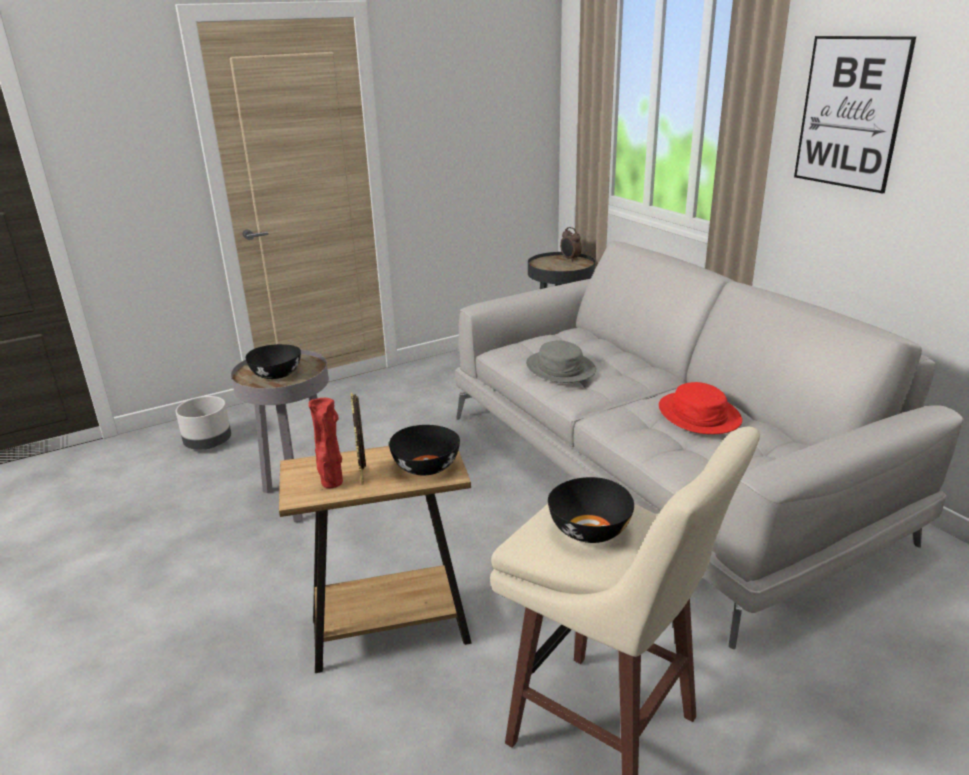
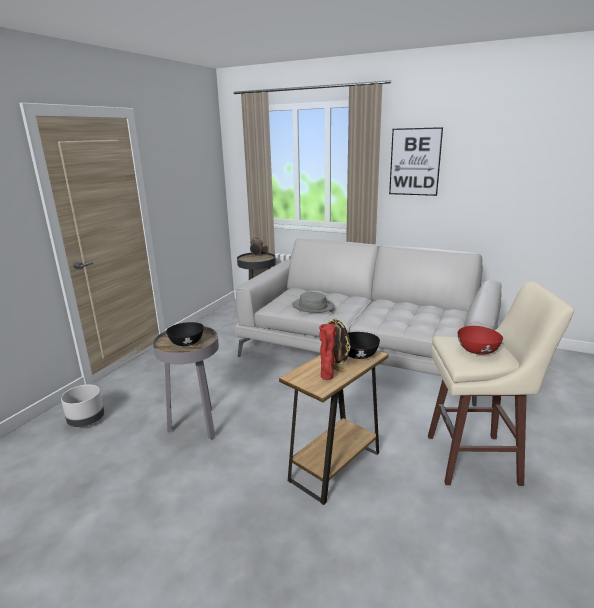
camera: 35 degrees left, 5 degrees down
black bowl [548,477,634,543] -> red bowl [458,326,503,354]
red hat [659,382,742,434] -> none

